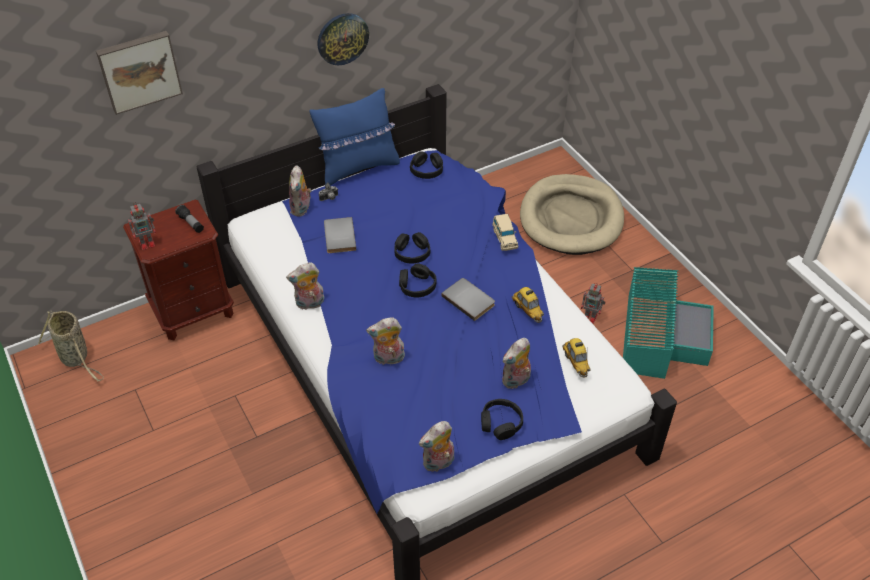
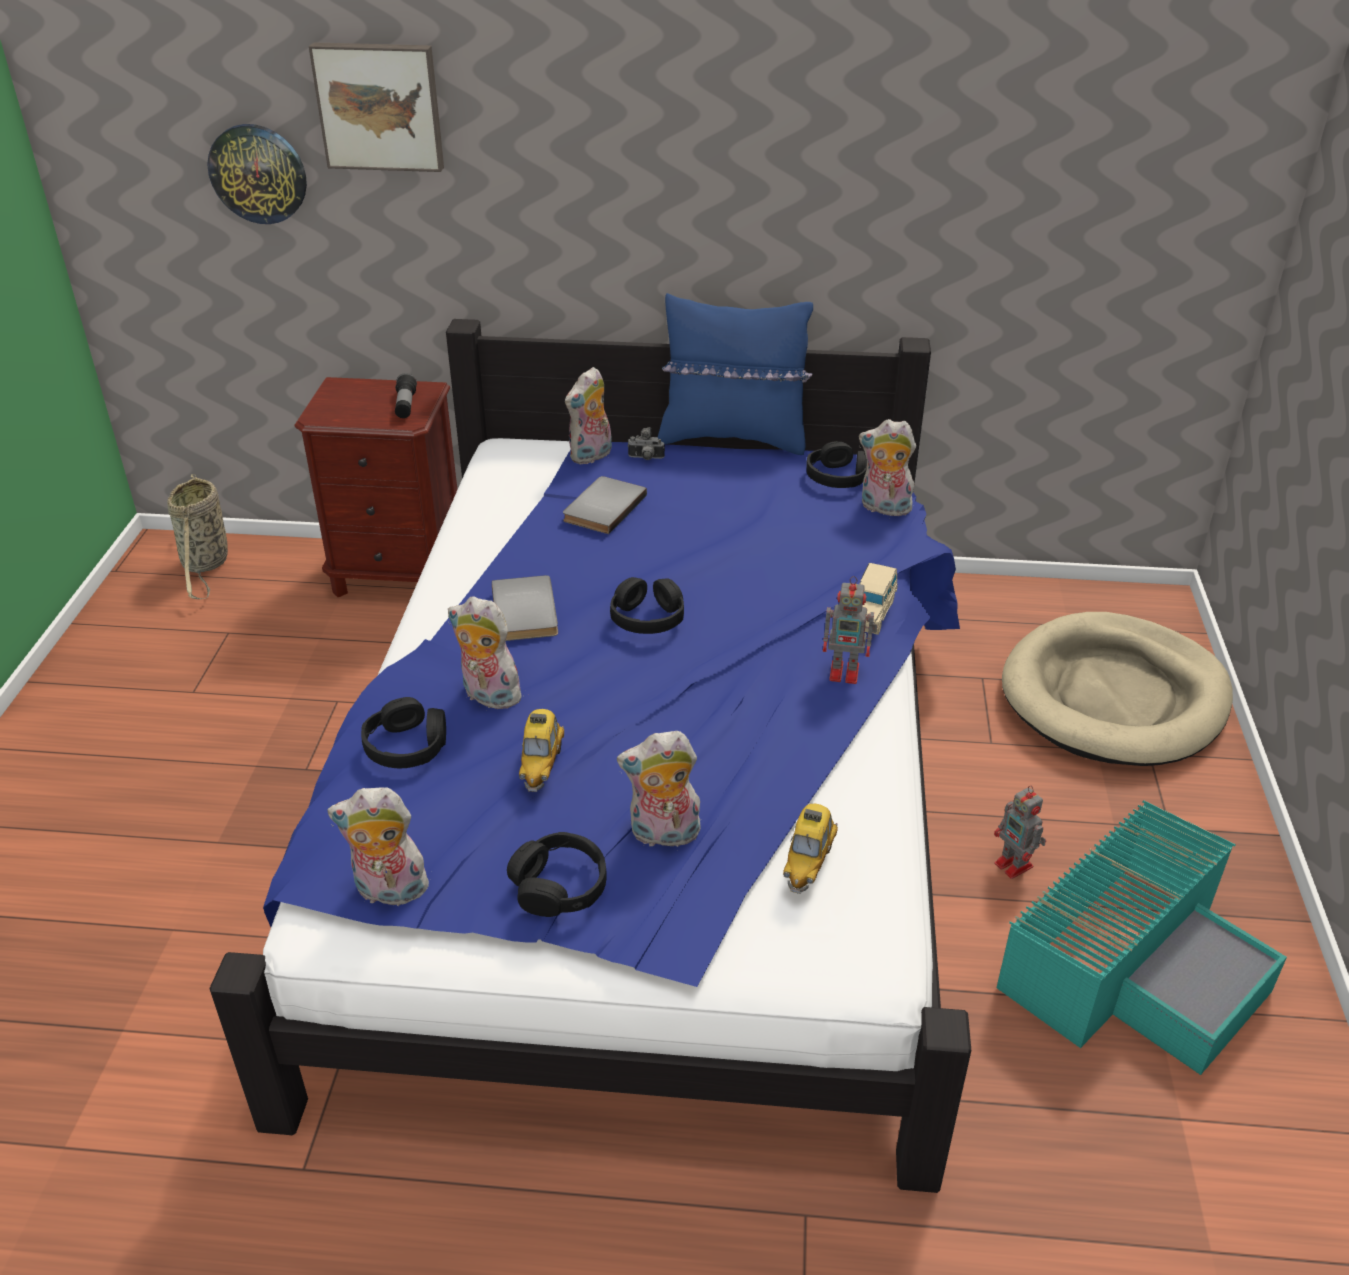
camera: 35 degrees right, 10 degrees down
toy robot [128,202,156,250] -> toy robot moved to [823,576,878,684]
plush toy [286,262,324,310] -> plush toy moved to [859,419,916,516]
wall clock [318,13,369,65] -> wall clock moved to [207,124,307,224]
black headphones [394,232,430,264] -> black headphones moved to [361,697,446,768]
grey book [441,278,495,321] -> grey book moved to [492,575,558,641]
toy car [512,287,544,323] -> toy car moved to [519,709,564,792]

